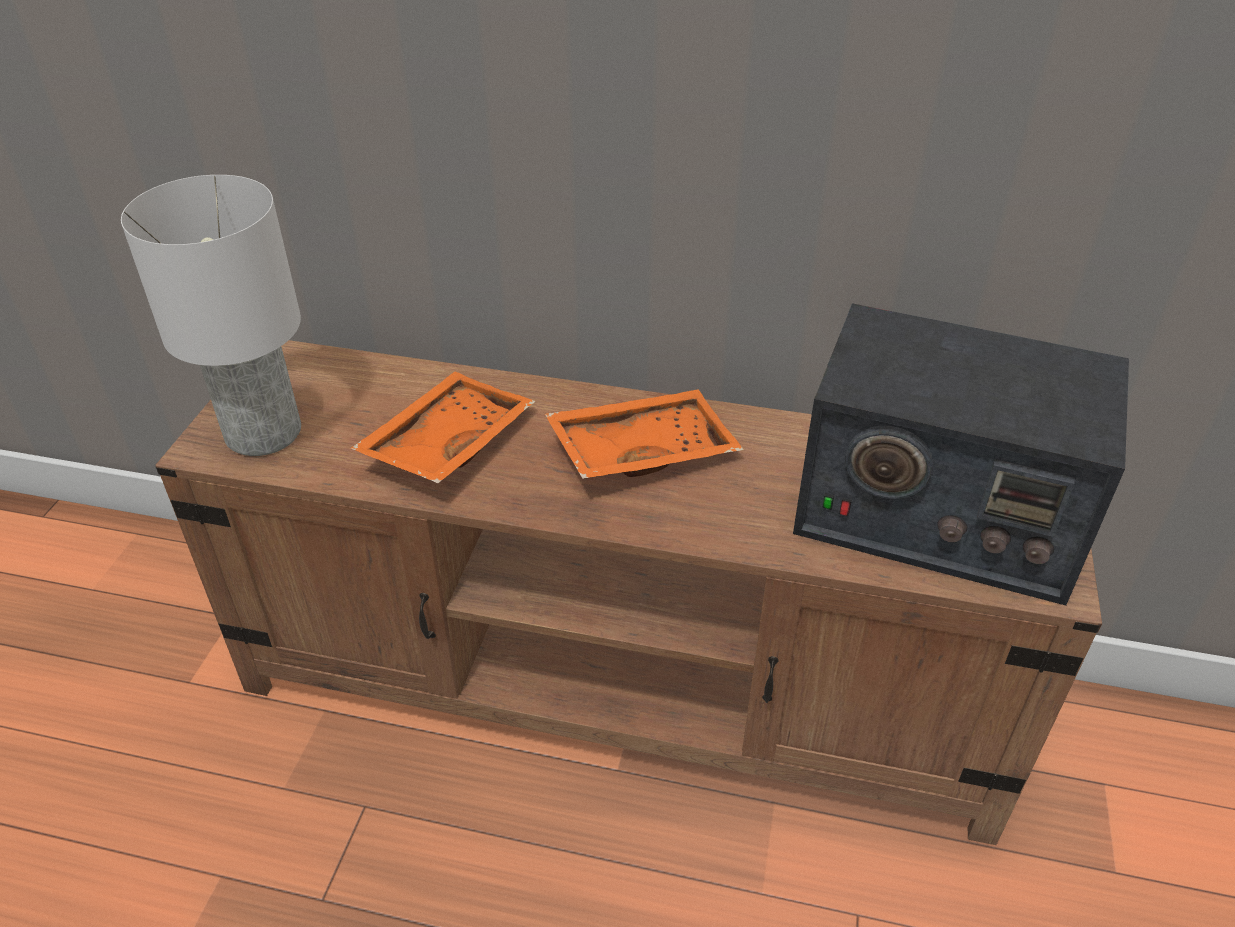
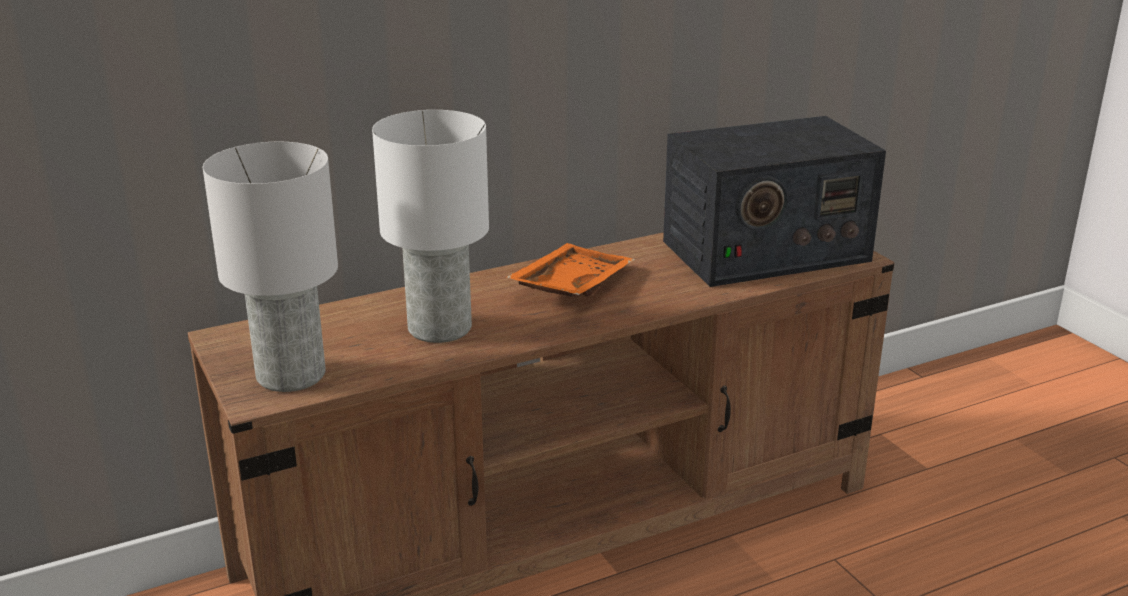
camera: 40 degrees left, 15 degrees down
orange tray [350,372,536,483] -> white table lamp [372,110,489,343]

